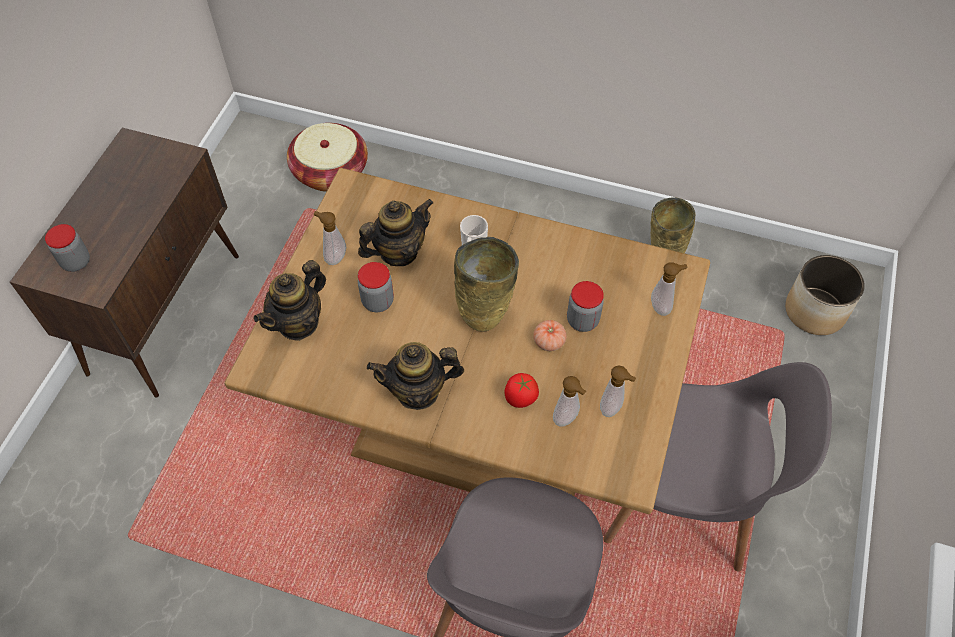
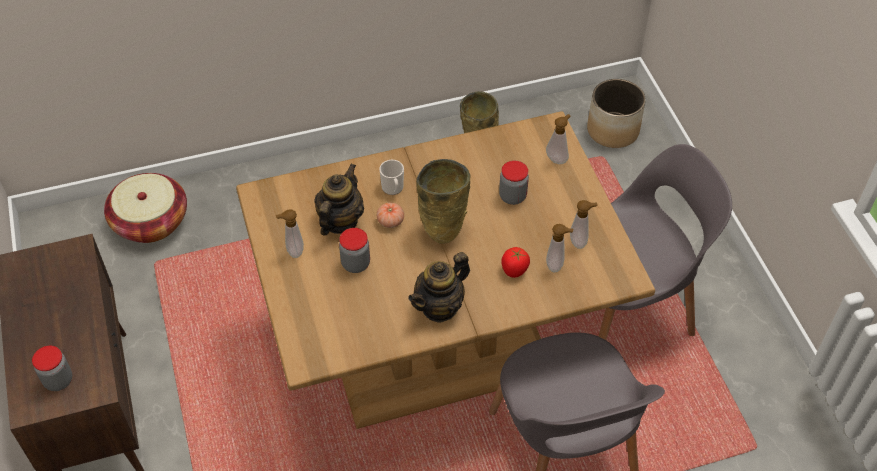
camera: 35 degrees left, 5 degrees down
teapot [253,260,326,341] -> none
tomato [533,320,567,351] -> tomato moved to [377,203,404,228]

